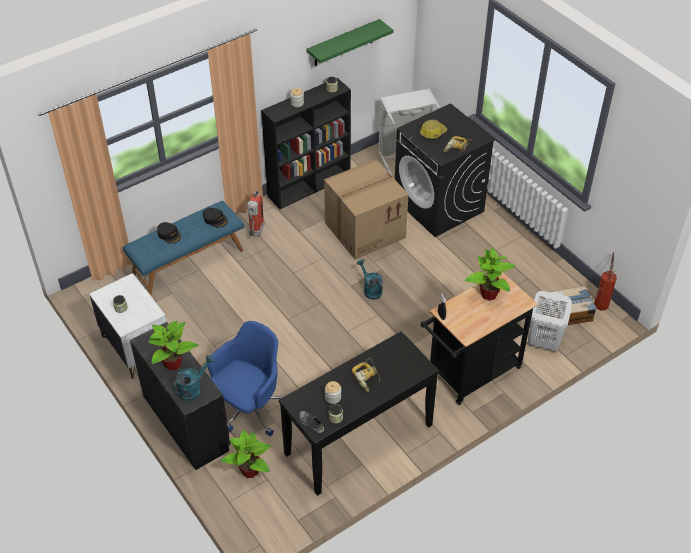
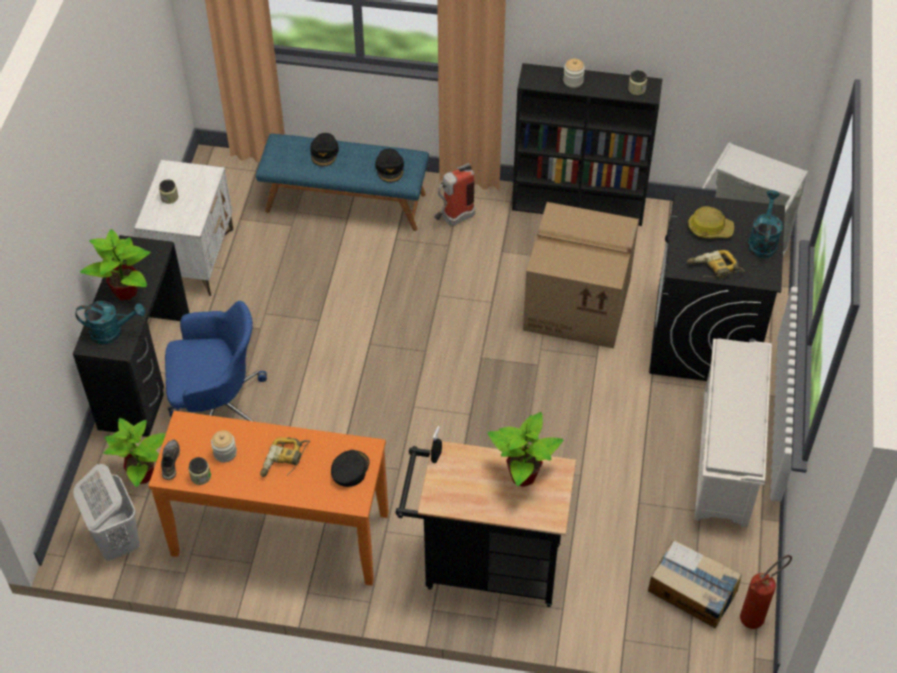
camera: 45 degrees right, 5 degrees up
black console table [279,331,439,496] -> orange console table [148,411,389,586]
green shelf [307,19,393,66] -> none
turquoise watering can [357,259,383,300] -> turquoise watering can moved to [748,190,783,258]
white laundry basket [528,291,572,351] -> white laundry basket moved to [73,464,139,561]
none -> black cap [331,450,369,487]
none -> white shoe rack [694,338,772,527]

